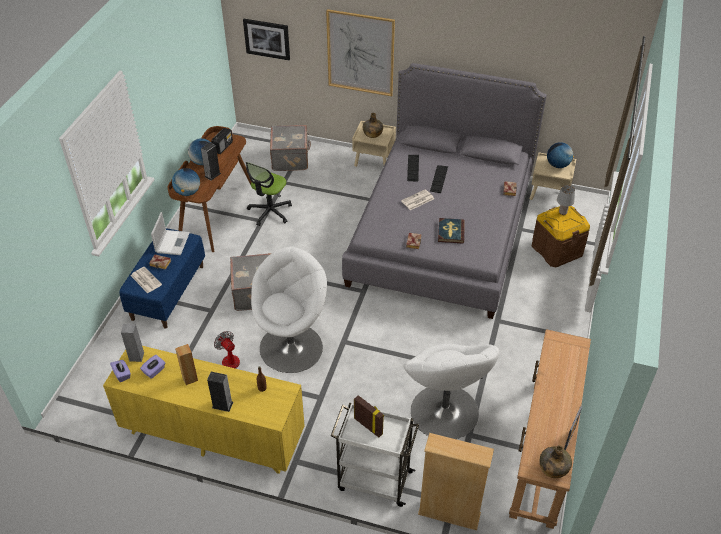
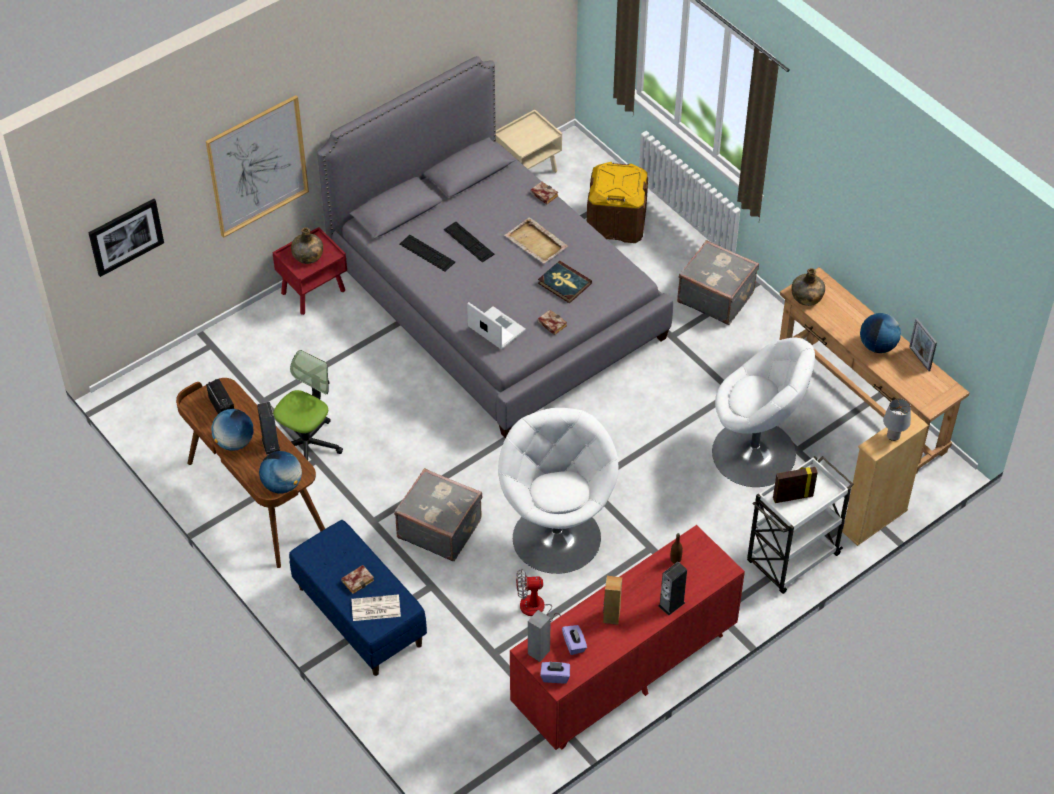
camera: 55 degrees left, 5 degrees up
yellow dresser [103,346,305,474] -> red dresser [510,525,745,750]
laptop [151,212,190,255] -> laptop moved to [467,302,526,349]
office chair [246,162,292,226] -> office chair turned 120 degrees counterclockwise [273,350,343,460]
grey suitcase [270,125,311,171] -> grey suitcase moved to [677,240,759,325]
beige nightstand [352,121,396,167] -> red nightstand [272,227,347,315]
newspaper [401,189,434,210] -> none
green bottle [539,445,572,478] -> green bottle moved to [791,268,825,306]
globe [547,142,574,168] -> globe moved to [860,313,901,353]
grey table lamp [557,185,575,215] -> grey table lamp moved to [883,398,911,441]
none -> beige tray [504,217,568,263]

